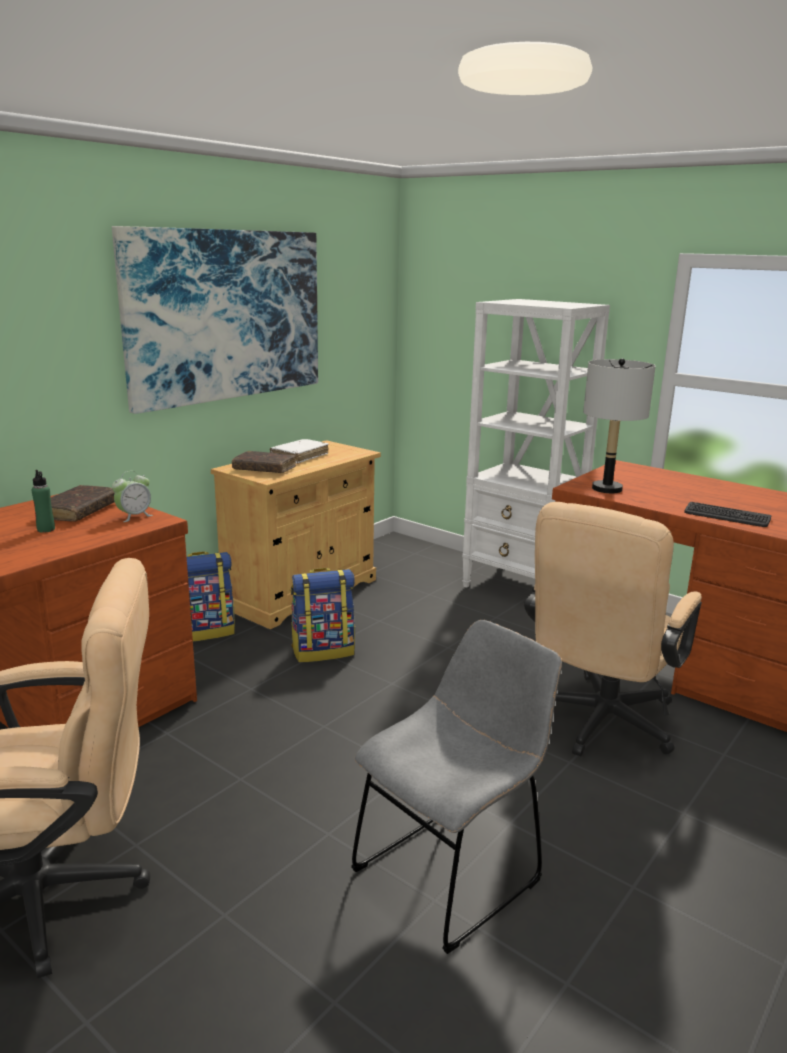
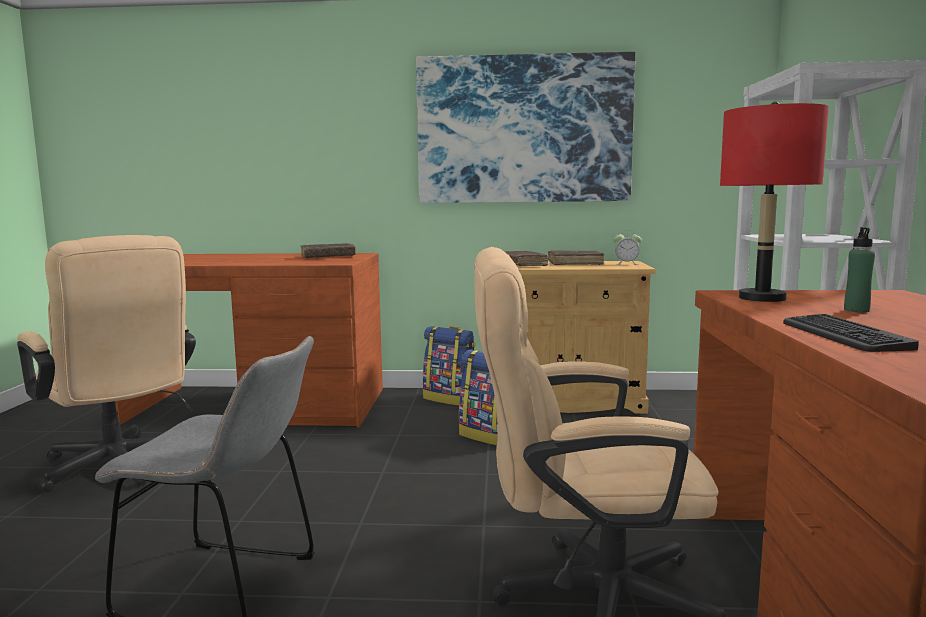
camera: 55 degrees right, 10 degrees down
green bottle [32,470,55,533] -> green bottle moved to [844,227,875,313]
alarm clock [112,471,153,522] -> alarm clock moved to [613,231,642,265]
white book [270,439,329,464] -> brown book [548,250,604,265]
grey table lamp [583,358,656,493] -> red table lamp [720,102,829,302]

